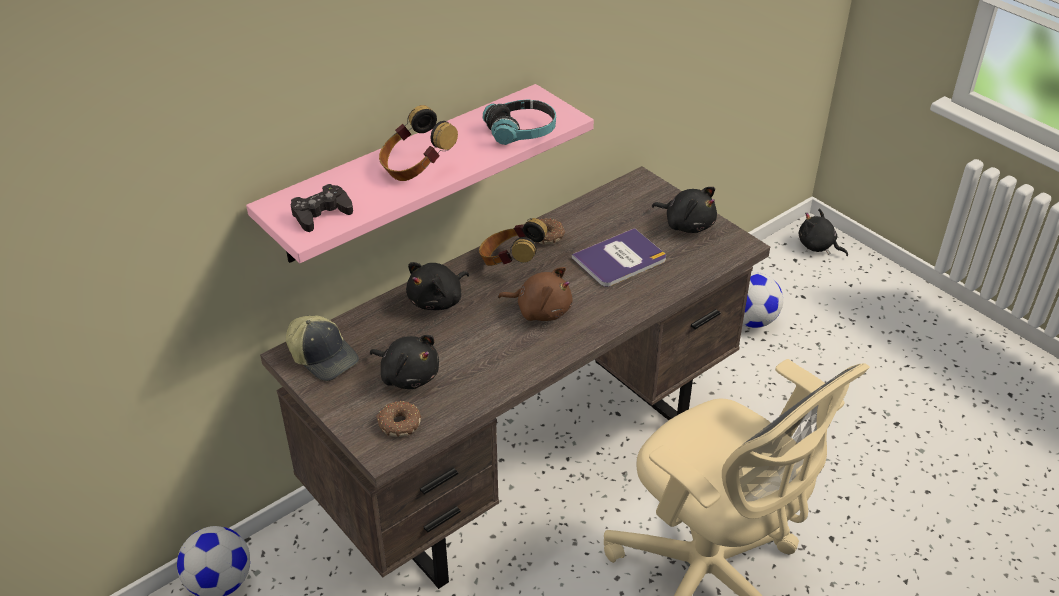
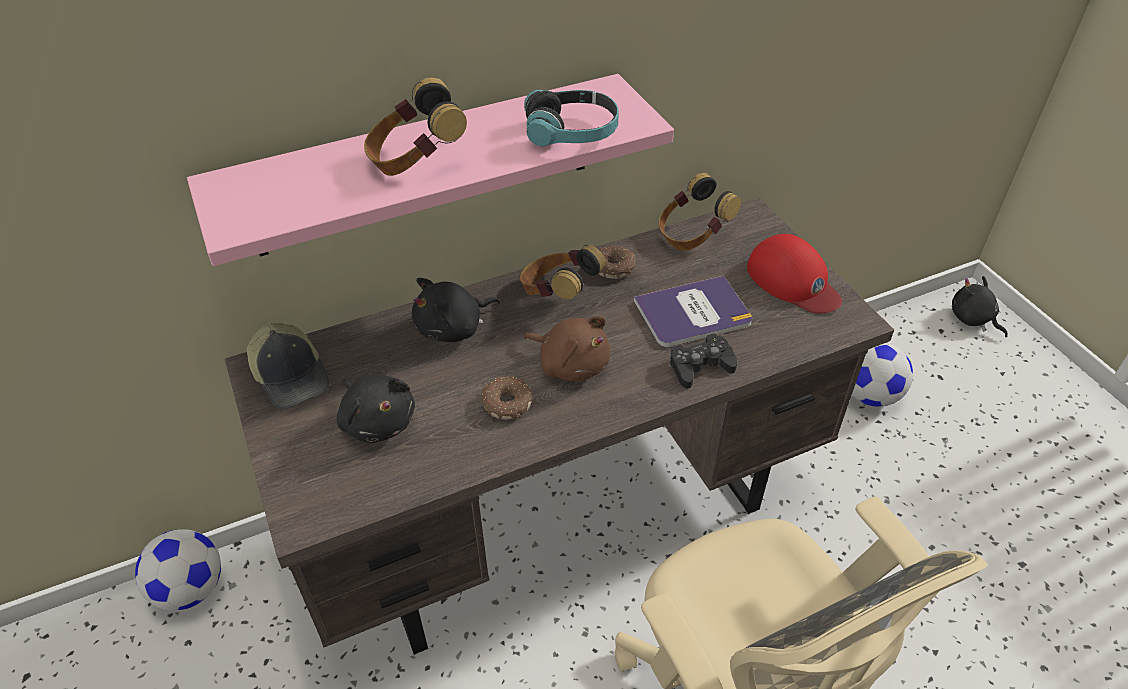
camera: 15 degrees right, 5 degrees up
black game controller [291,184,353,232] -> black game controller moved to [670,333,737,389]
donut [376,401,421,437] -> donut moved to [482,377,533,420]
black plush toy [652,187,717,233] -> red cap [747,234,842,313]
none -> headphones [658,173,741,250]

